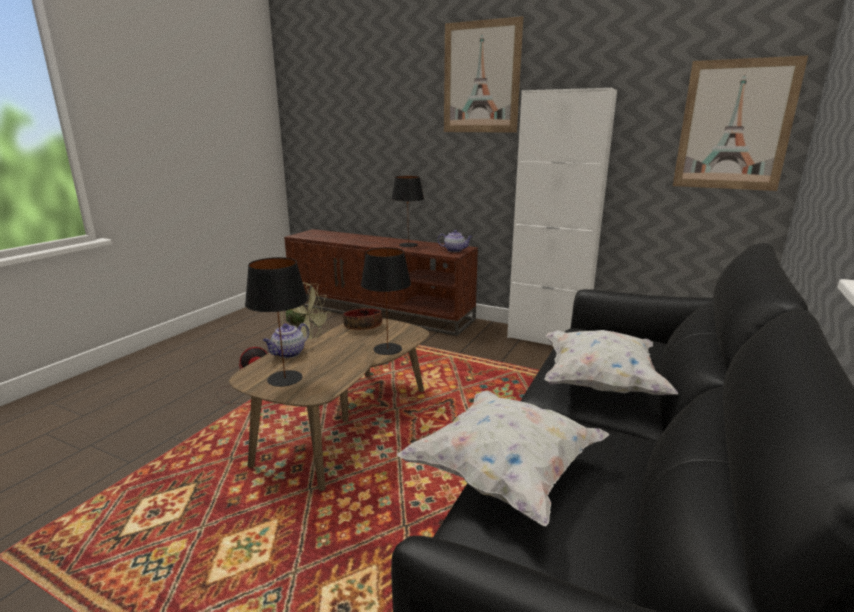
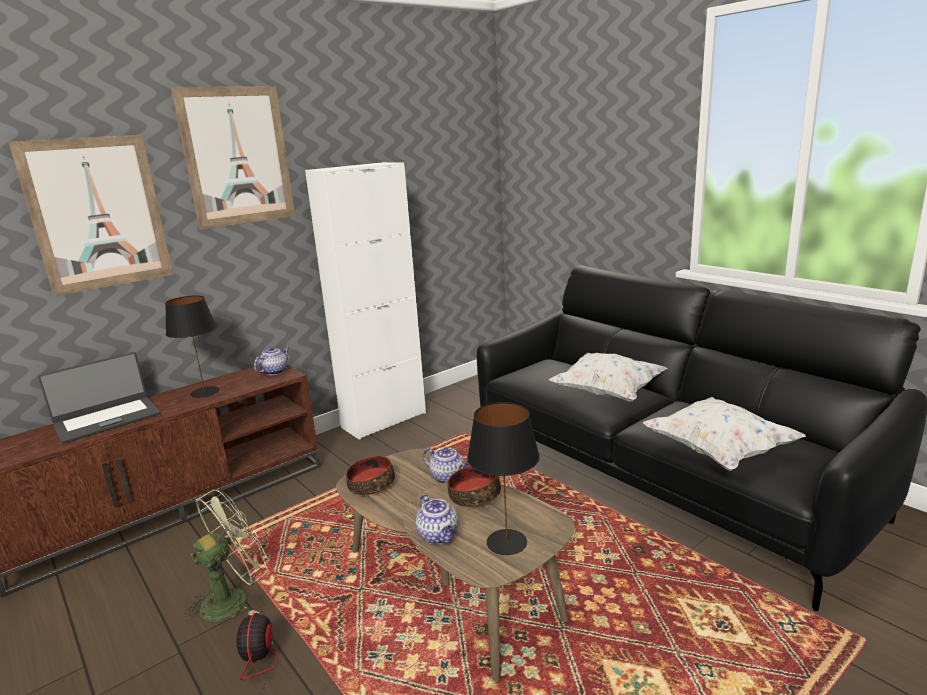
camera: 65 degrees left, 0 degrees up
black table lamp [361,248,411,355] -> teapot [423,447,469,483]
picture [673,56,808,191] -> picture moved to [9,135,173,296]
none -> laptop [38,352,160,444]
none -> bowl [448,466,501,507]

